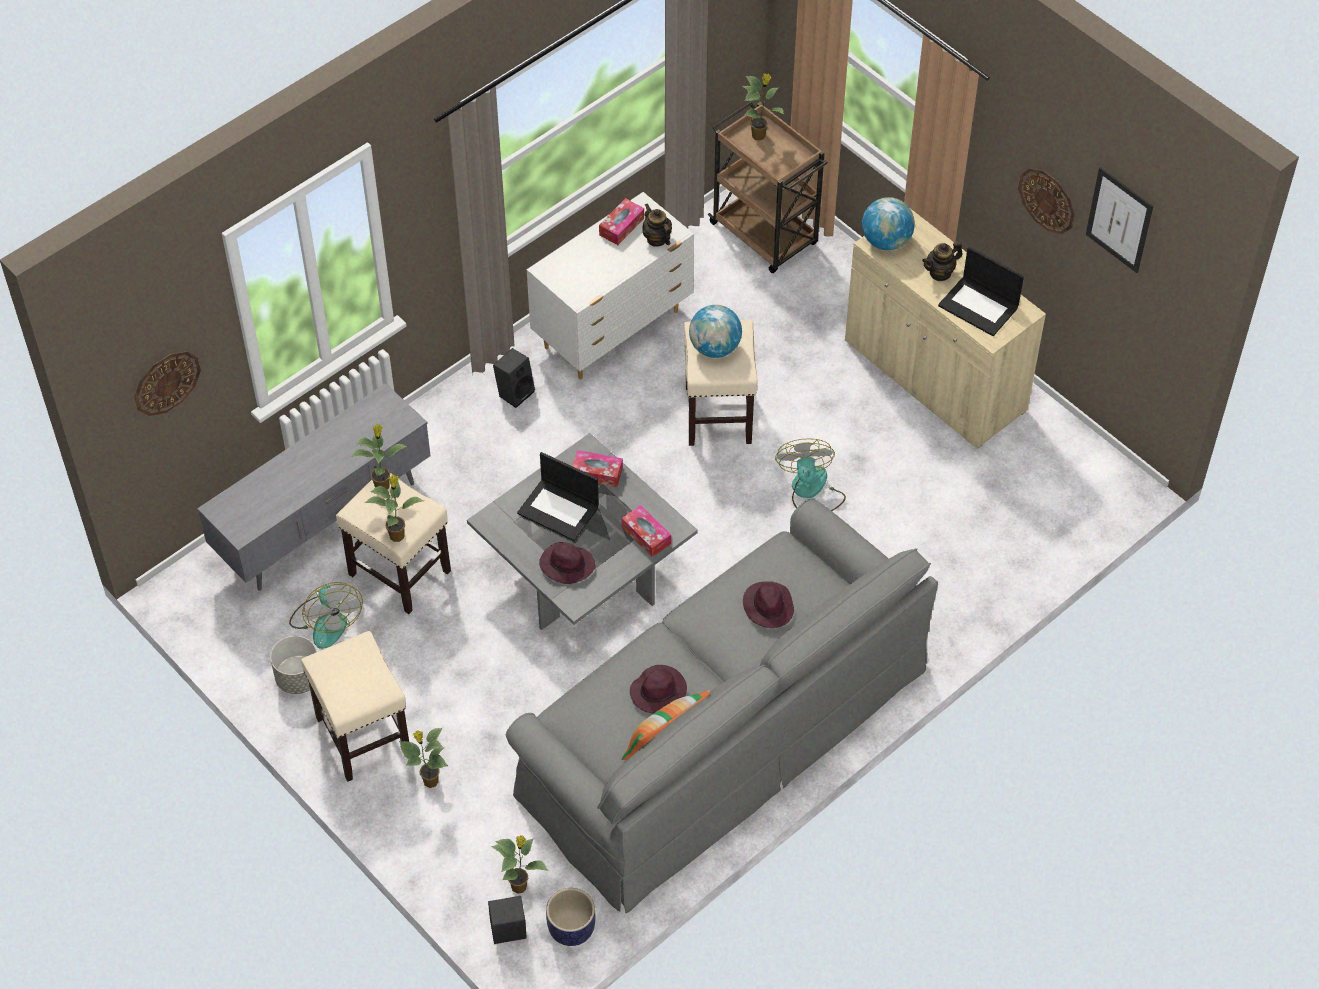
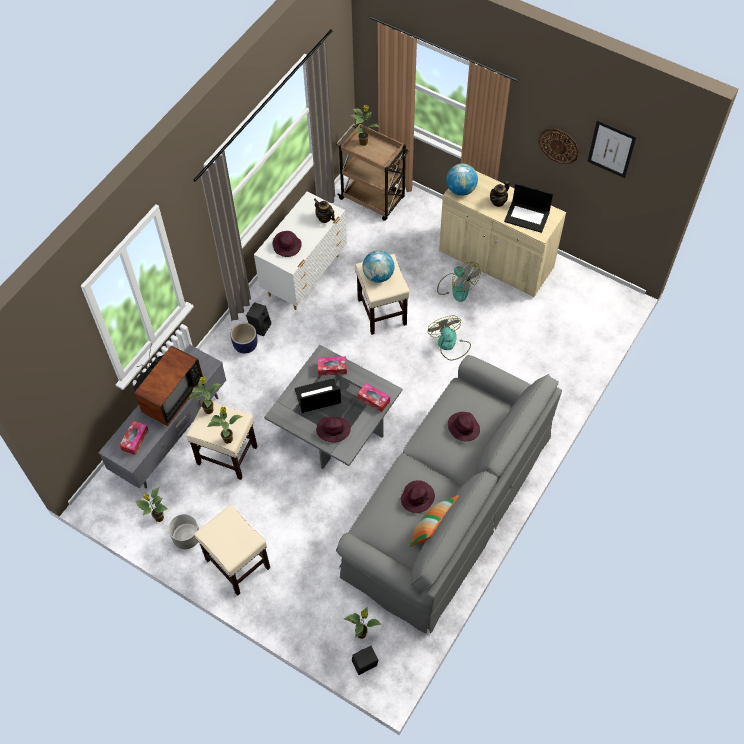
camera: 15 degrees left, 5 degrees up
wall clock [134,351,201,416] -> none
fan [289,582,363,649] -> fan moved to [437,262,481,302]
potted plant [399,728,448,788] -> potted plant moved to [135,488,168,522]
laptop [517,452,599,541] -> laptop turned 150 degrees clockwise [295,378,341,413]
planter [546,888,595,946] -> planter moved to [230,323,257,354]
tissue box [599,198,644,245] -> tissue box moved to [119,421,148,455]
none -> television [134,343,203,426]
none -> purple hat [273,231,302,257]

